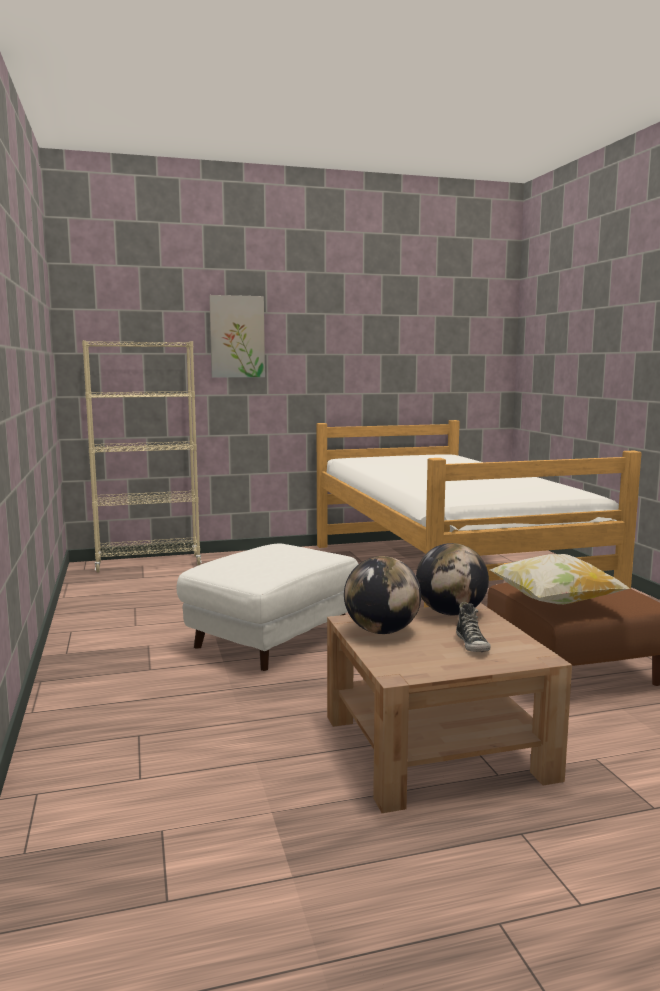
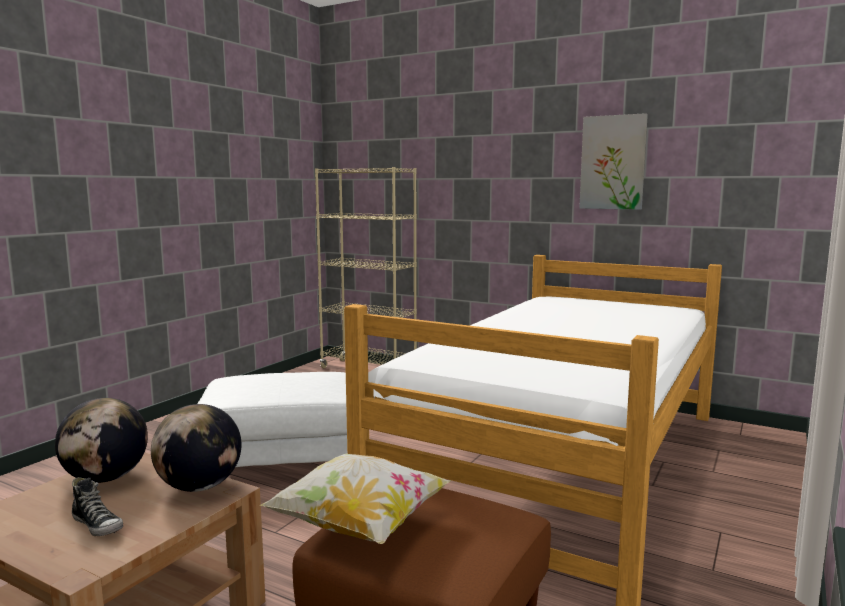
camera: 45 degrees right, 0 degrees up
picture [209,295,265,378] -> picture moved to [579,113,648,210]
shoe [456,602,491,652] -> shoe turned 90 degrees counterclockwise [72,477,123,536]

